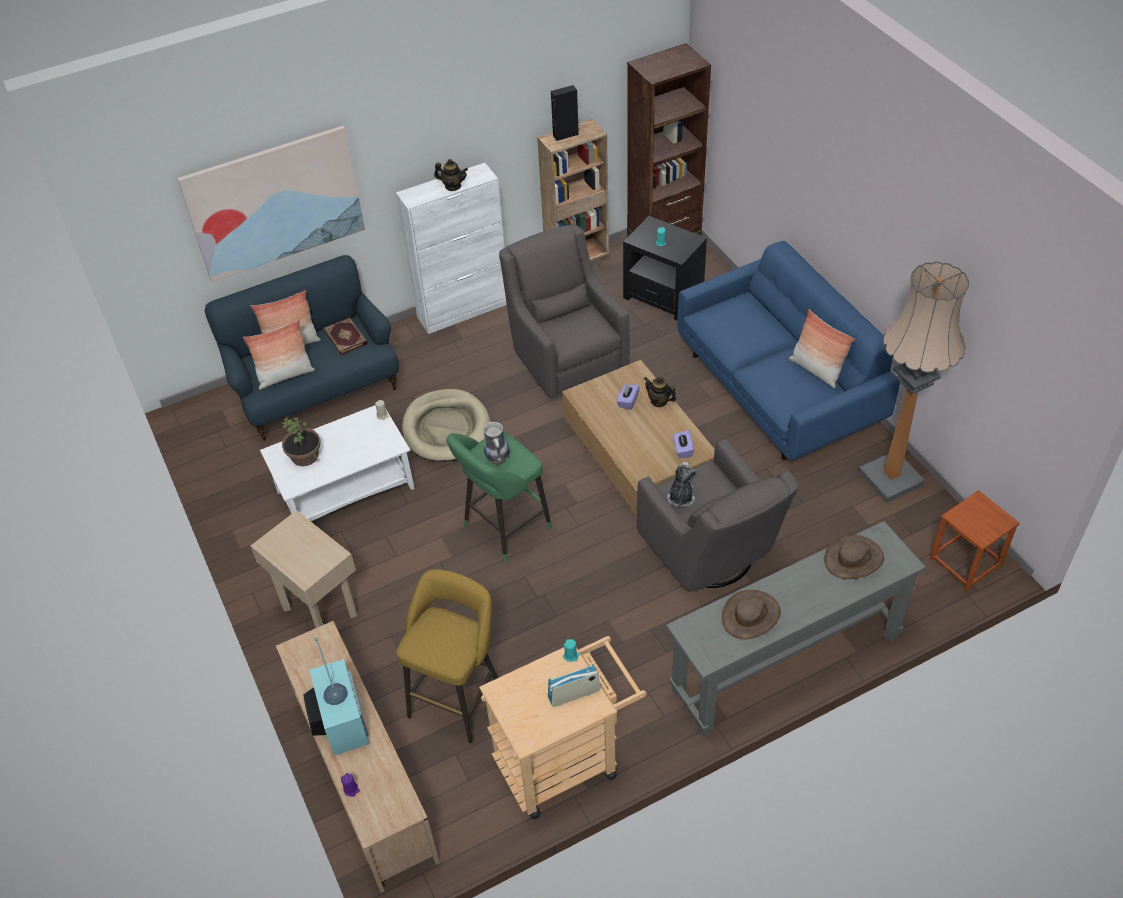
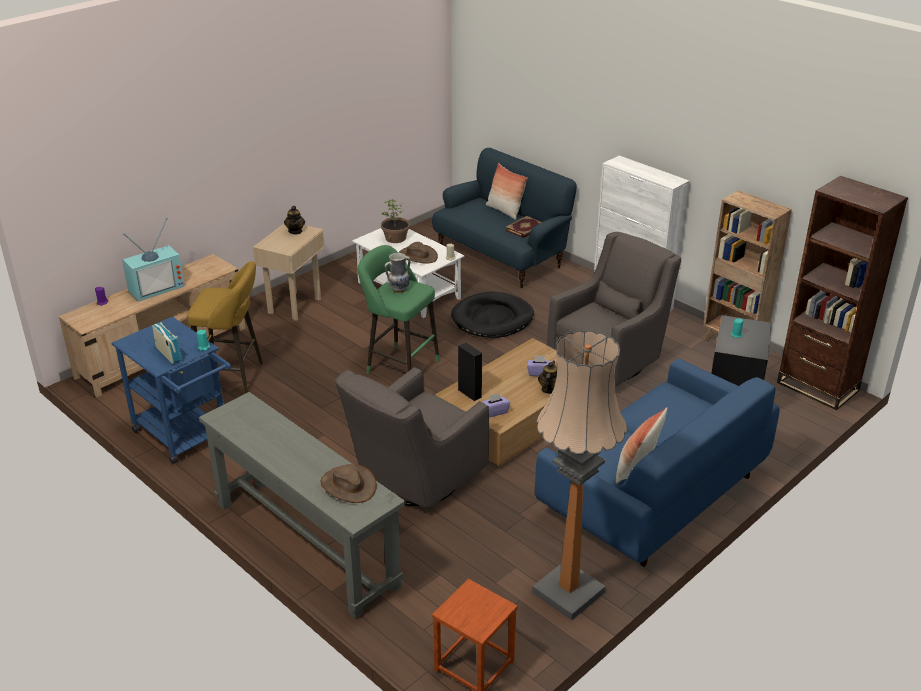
camera: 70 degrees right, 15 degrees down
picture [177,126,365,282] -> none
pillow [243,320,315,390] -> none
beige dog bed [402,389,490,462] -> black dog bed [451,292,534,338]
teapot [434,159,468,191] -> teapot moved to [284,206,305,234]
beige cart [479,636,647,819] -> blue cart [112,317,231,464]
black speaker [551,85,579,141] -> black speaker moved to [458,343,482,401]
plush toy [667,462,697,507] -> none
brown hat [722,590,781,639] -> brown hat moved to [398,242,438,263]

